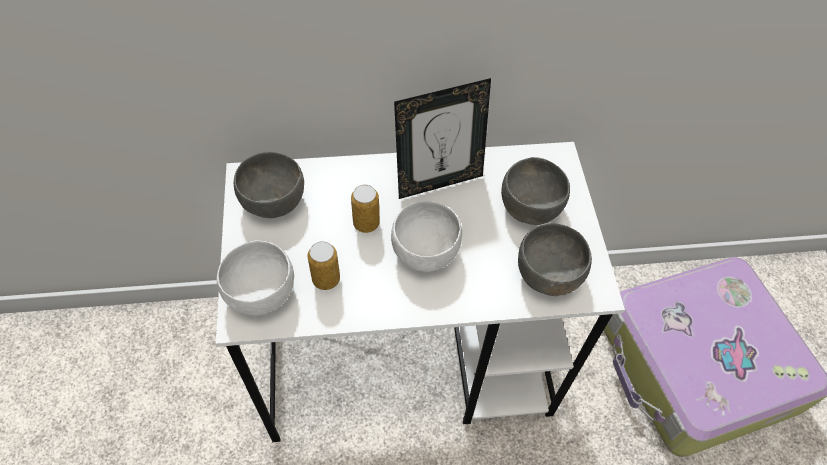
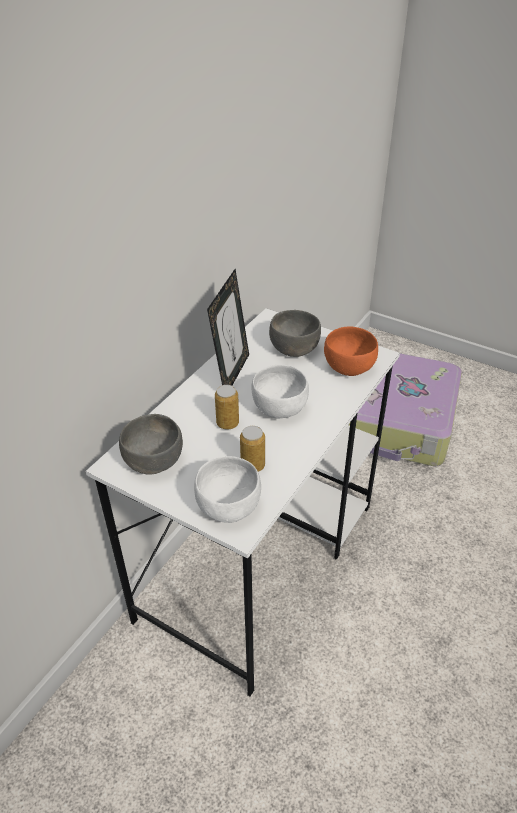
camera: 50 degrees left, 15 degrees down
grey bowl [518,223,592,296] -> orange bowl [324,327,378,376]

